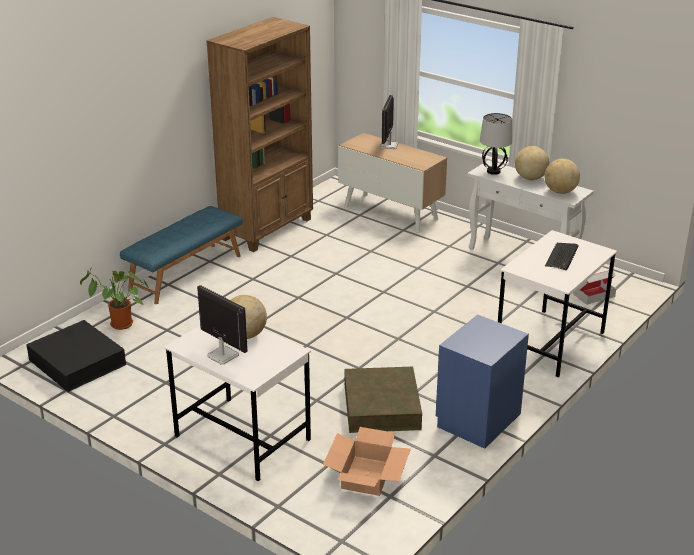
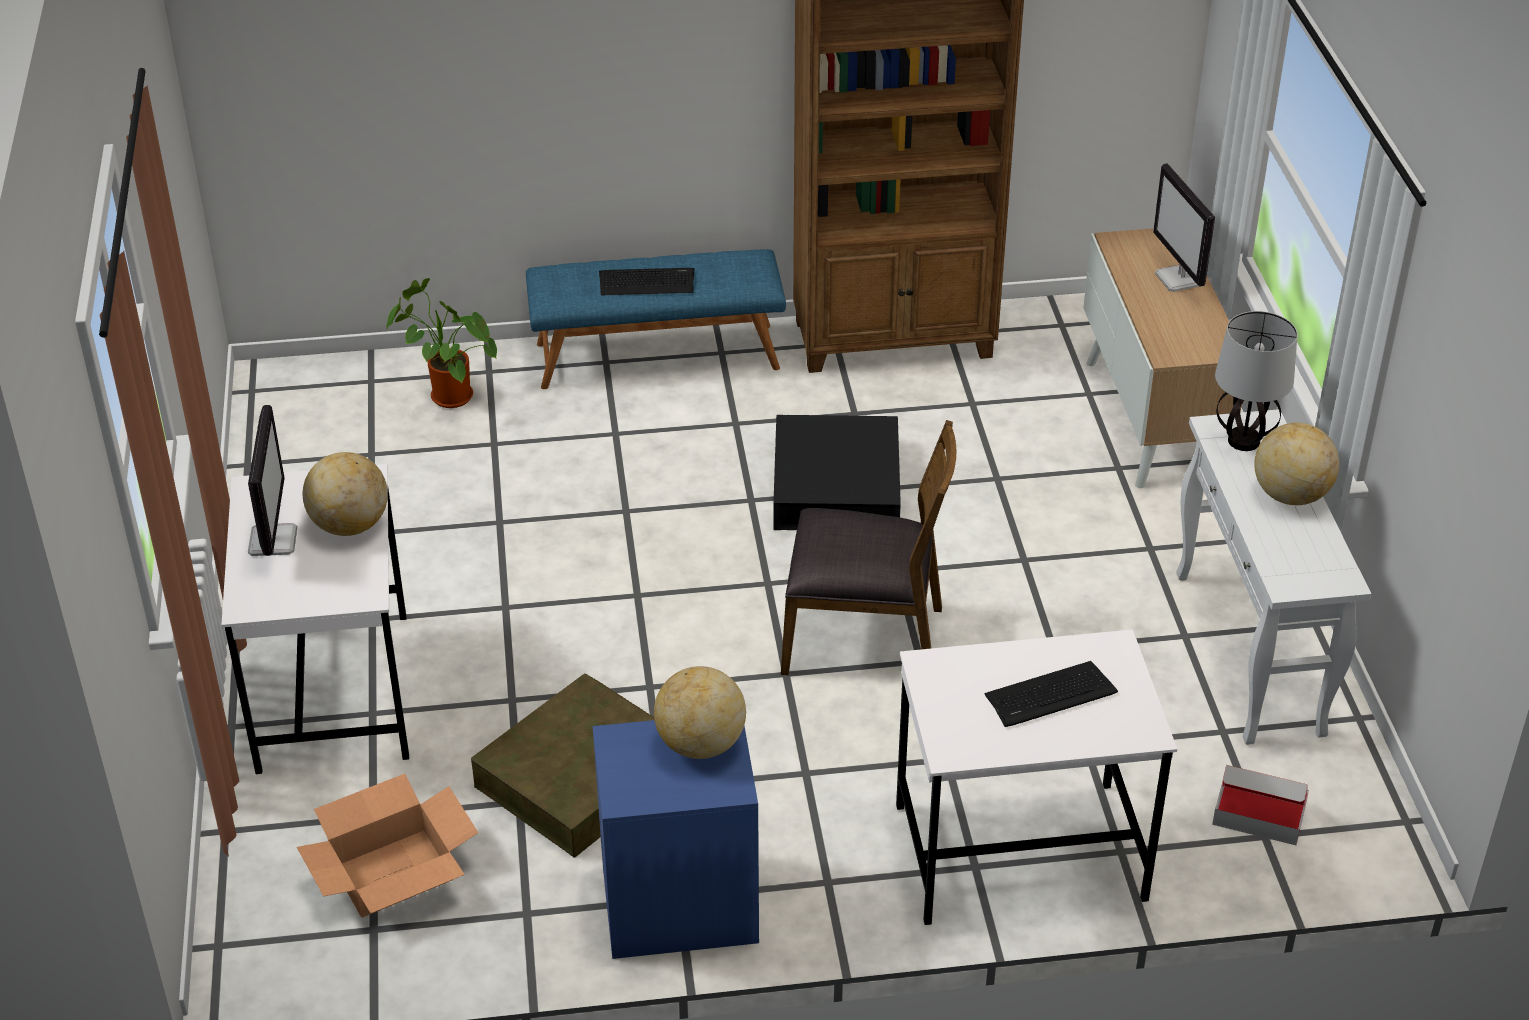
camera: 45 degrees right, 10 degrees up
black storage box [26,320,126,392] -> black storage box moved to [773,415,901,530]
monitor [380,95,398,149] -> monitor turned 75 degrees counterclockwise [1153,163,1215,292]
globe [544,159,580,194] -> globe moved to [654,666,746,759]
none -> keyboard [599,268,695,296]
none -> brown chair [781,420,956,675]

